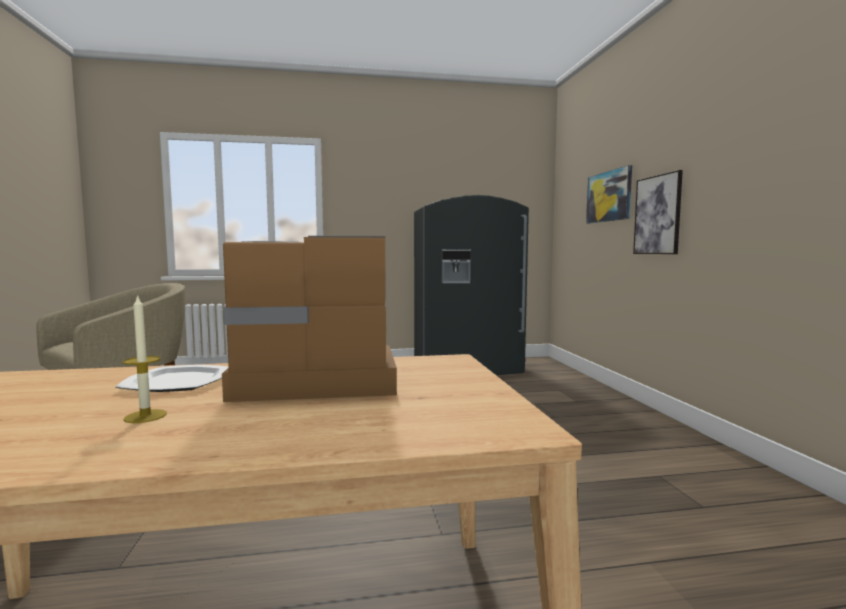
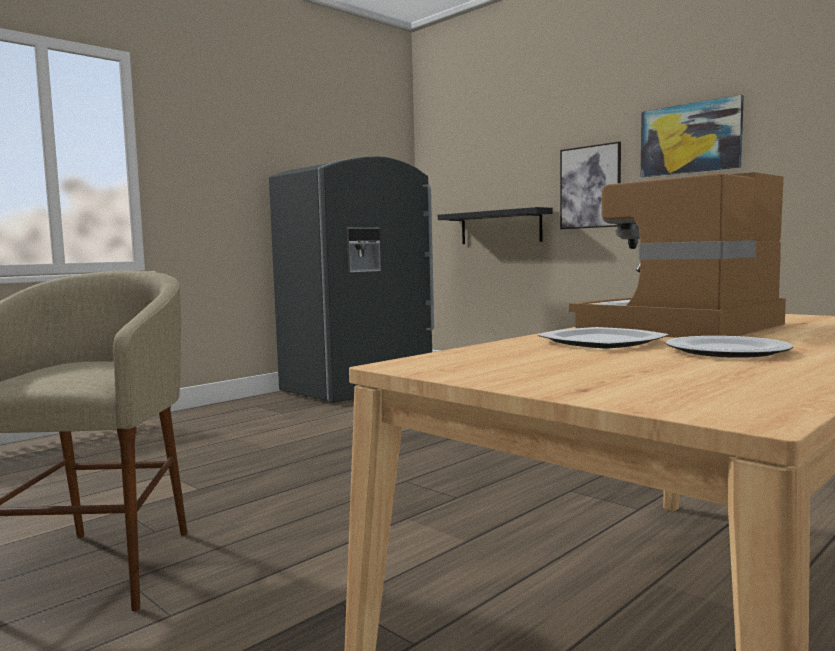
camera: 35 degrees left, 0 degrees up
candle [123,294,167,423] -> plate [666,336,793,358]
picture [586,165,632,223] -> picture moved to [641,94,744,177]
none -> black shelf [438,207,553,244]

